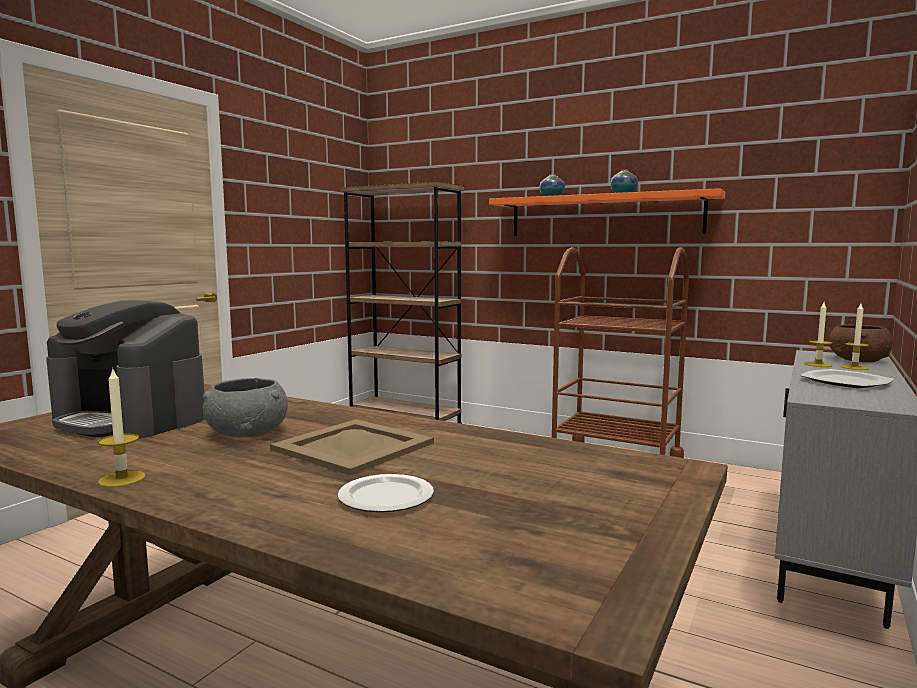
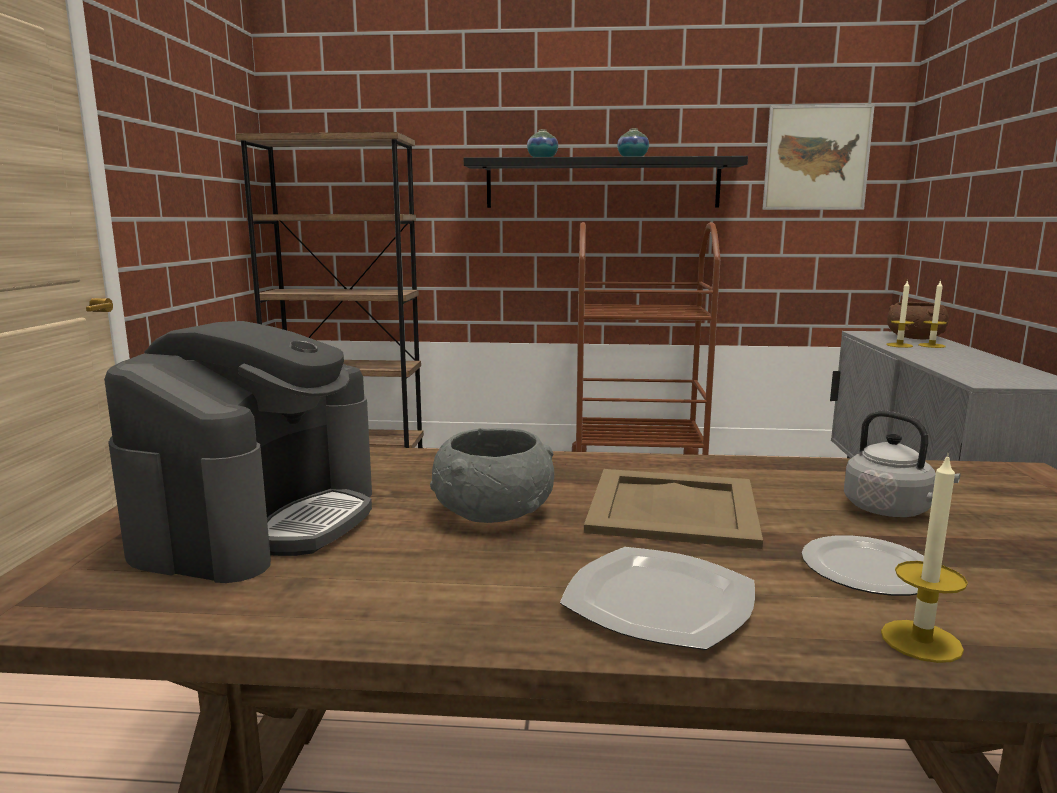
camera: 25 degrees left, 5 degrees up
coffee machine [46,300,205,438] -> coffee machine turned 75 degrees counterclockwise [104,321,372,583]
candle [98,367,145,487] -> candle moved to [881,453,968,663]
orange shelf [489,188,725,236] -> black shelf [464,156,748,208]
plate [800,369,894,388] -> plate moved to [560,547,755,650]
none -> picture [762,105,875,210]
none -> grey kettle [844,410,961,517]

